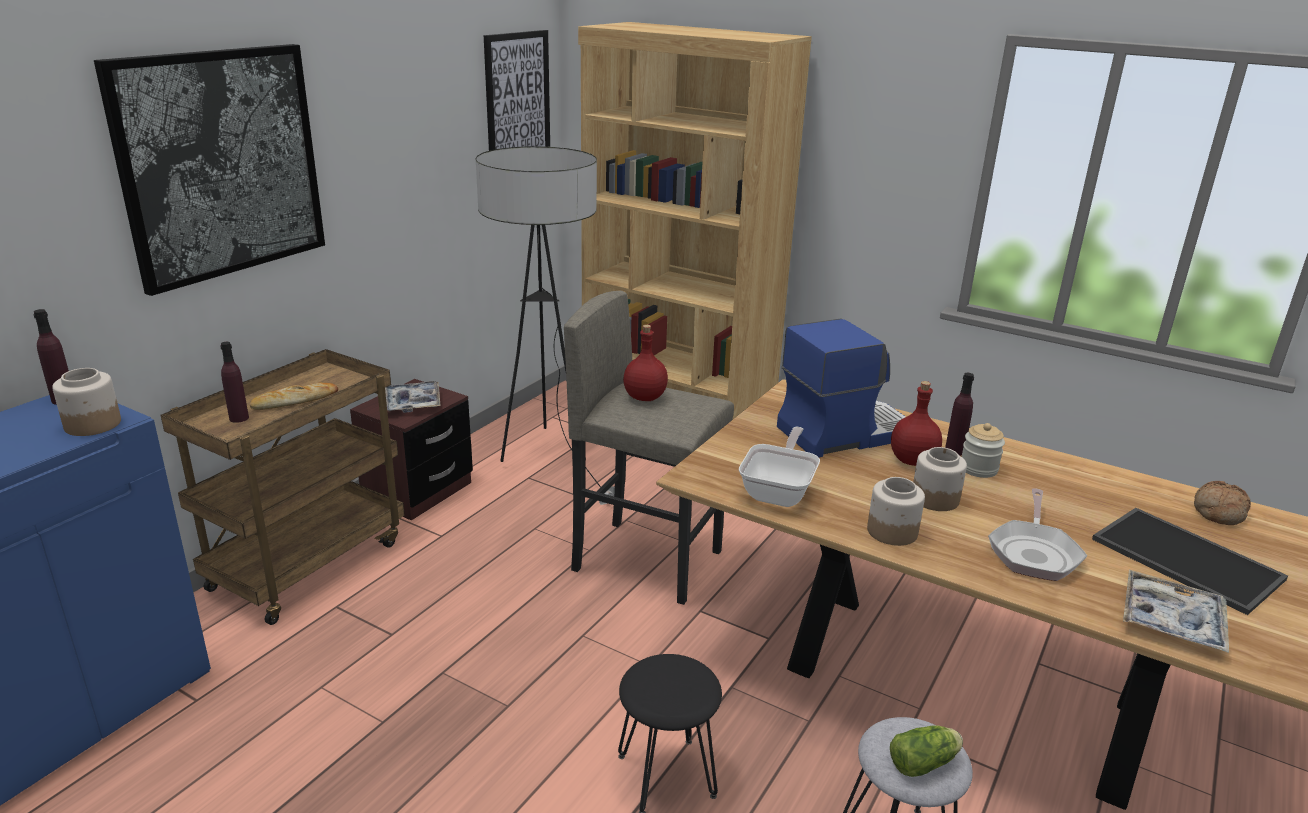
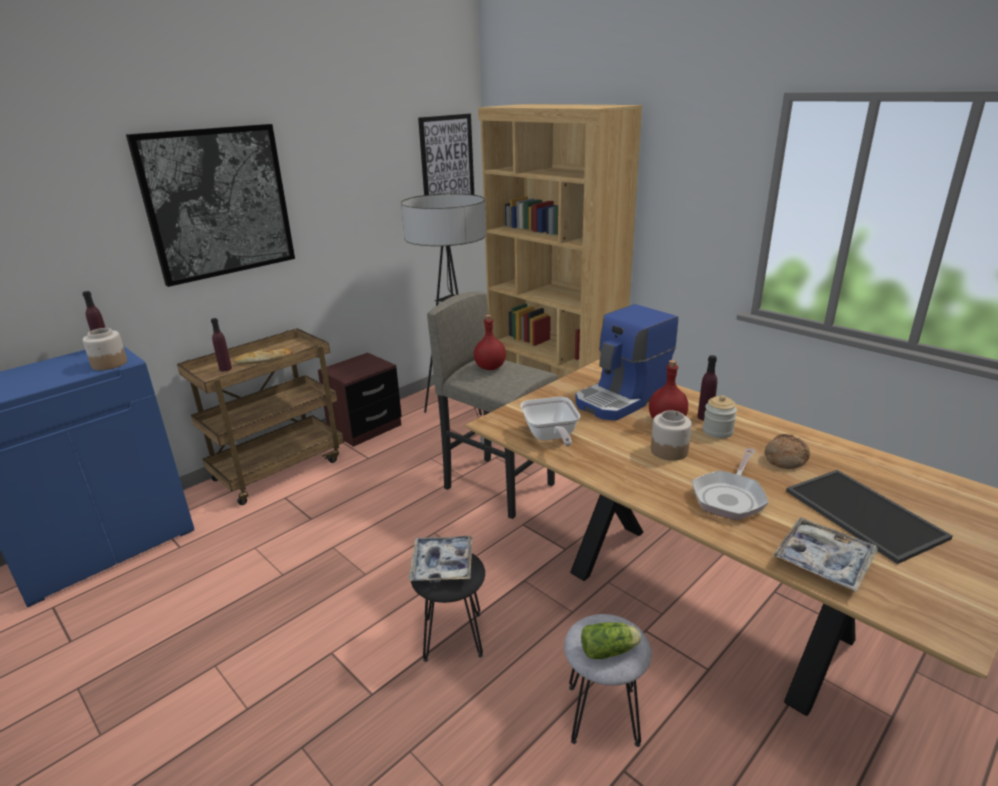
camera: 15 degrees right, 0 degrees up
tray [385,381,440,413] -> tray moved to [409,536,473,583]
frying pan [739,427,820,507] -> frying pan turned 135 degrees clockwise [520,397,580,447]
coffee machine [777,319,906,457] -> coffee machine turned 150 degrees clockwise [575,304,678,421]
jar [867,477,925,546] -> none
bread [1194,481,1251,525] -> bread moved to [765,434,810,469]

